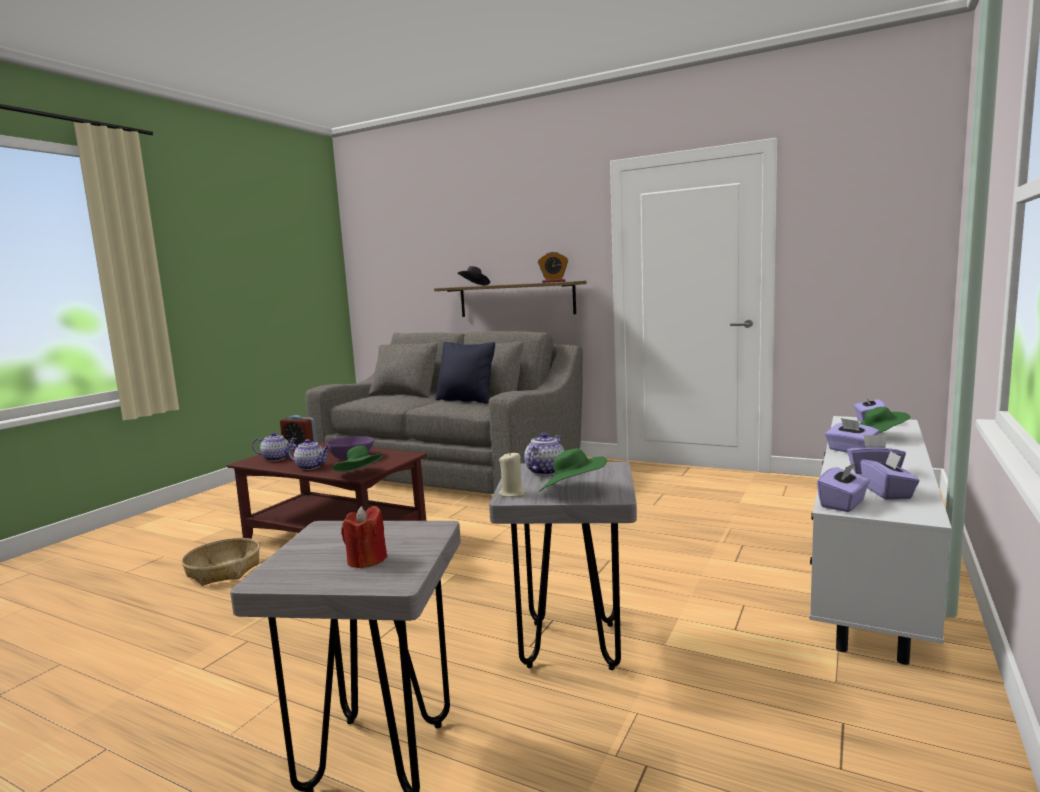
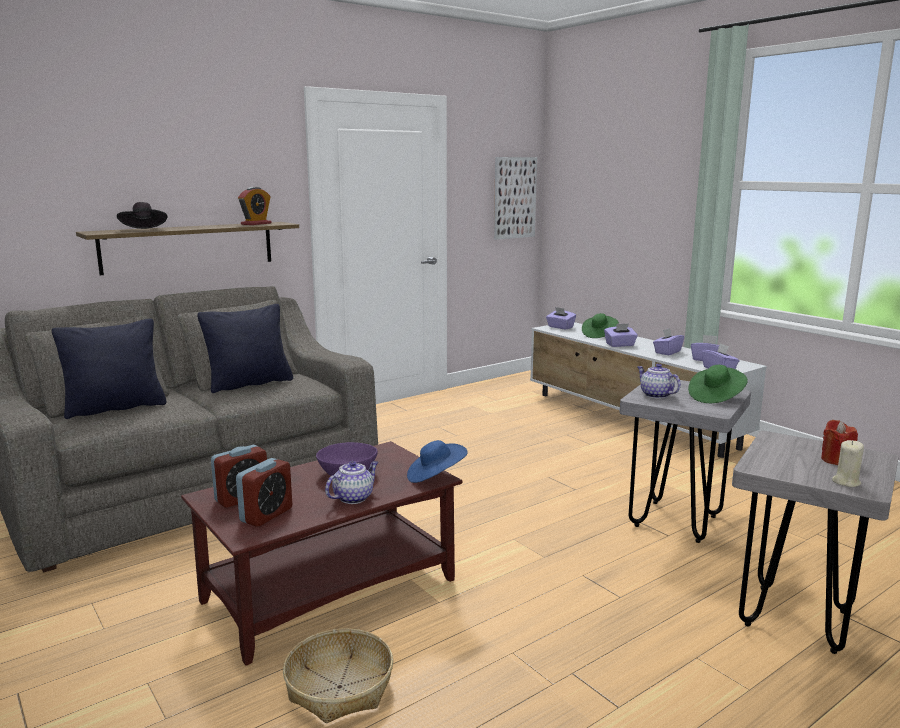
camera: 65 degrees left, 5 degrees up
teapot [252,432,297,461] -> alarm clock [236,458,292,527]
green hat [332,446,384,472] -> blue hat [407,440,468,483]
beige candle [499,451,527,497] -> beige candle moved to [832,440,864,487]
none -> black pillow [52,318,167,419]
none -> picture [494,157,537,240]

